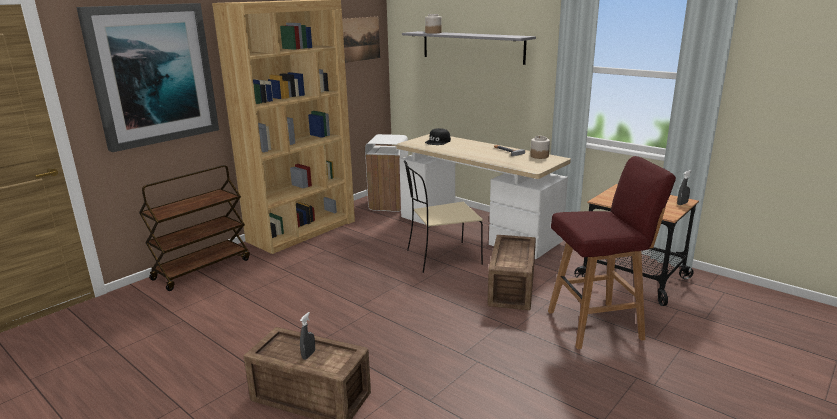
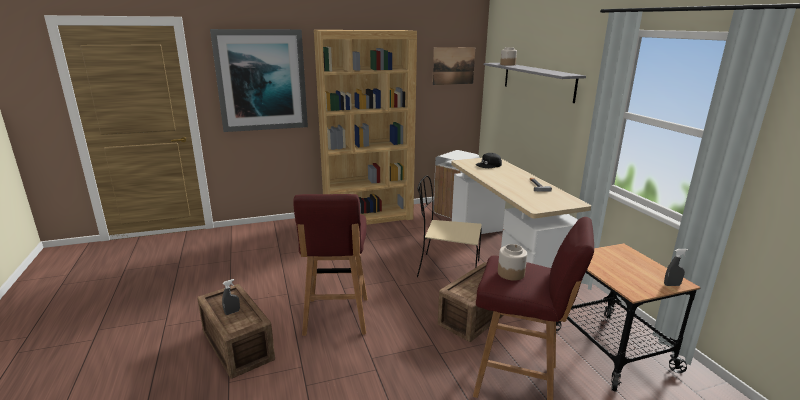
camera: 30 degrees right, 0 degrees up
brown cart [139,165,250,291] -> none
jar [530,136,550,159] -> jar moved to [498,244,527,281]
none -> red stool [293,194,367,336]

